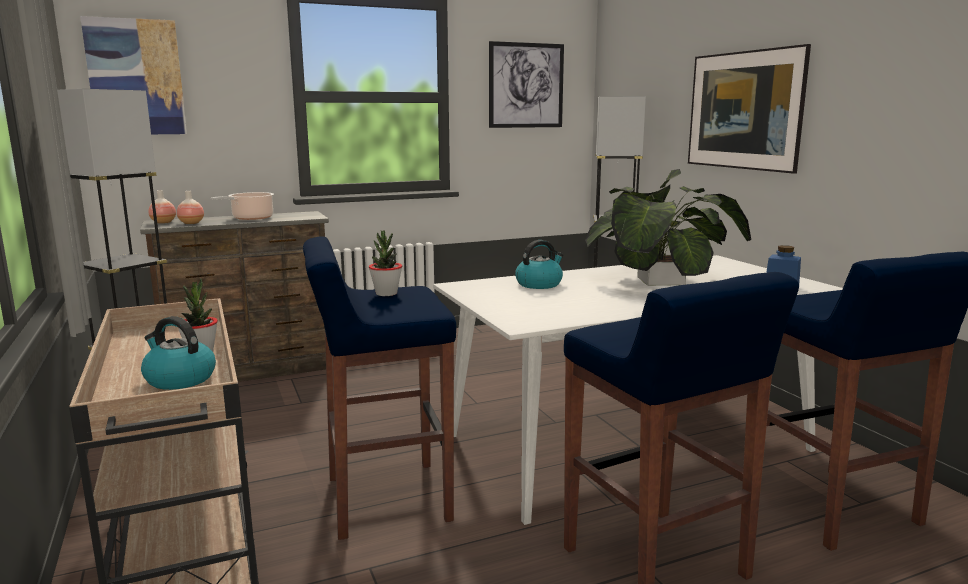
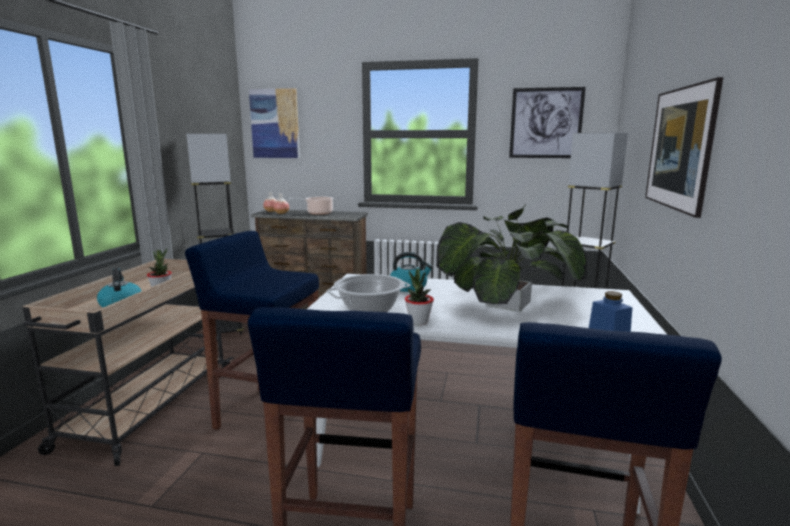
camera: 35 degrees right, 0 degrees up
potted plant [369,230,402,296] -> potted plant moved to [405,269,434,325]
none -> cooking pot [327,274,411,312]

